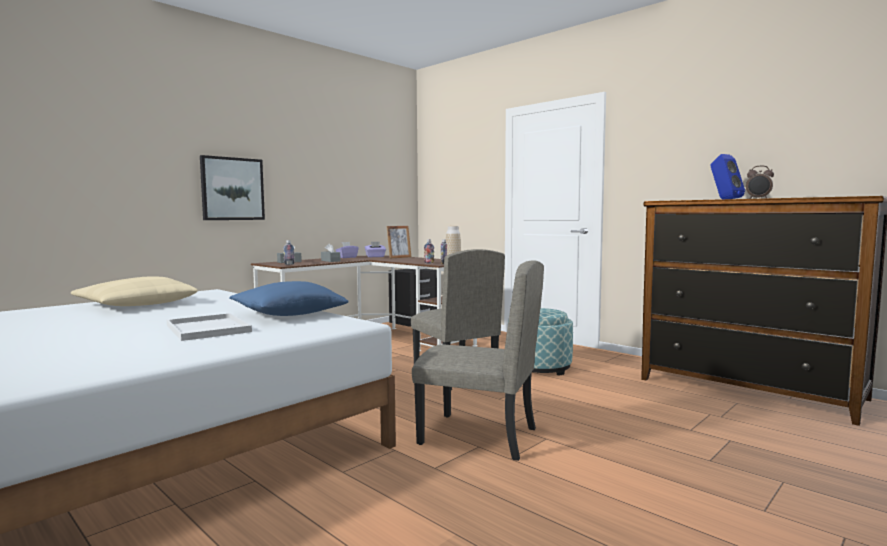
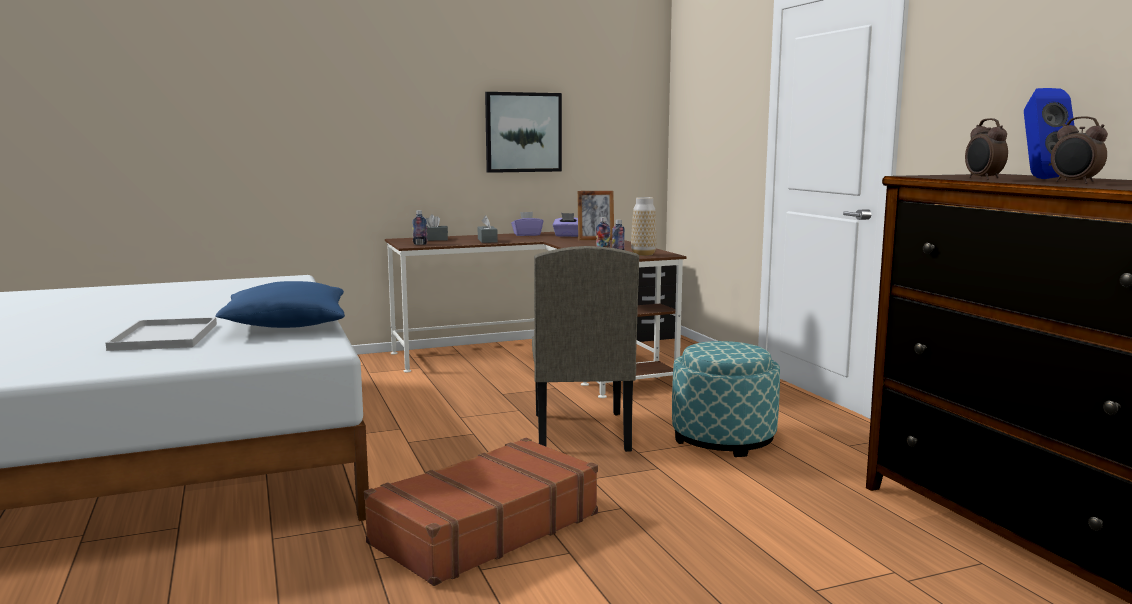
camera: 25 degrees right, 5 degrees up
beige pillow [71,277,198,306] -> none
picture [200,155,265,220] -> picture moved to [485,92,562,173]
beige chair [412,260,544,461] -> brown suitcase [364,438,598,586]
none -> alarm clock [965,118,1008,180]

